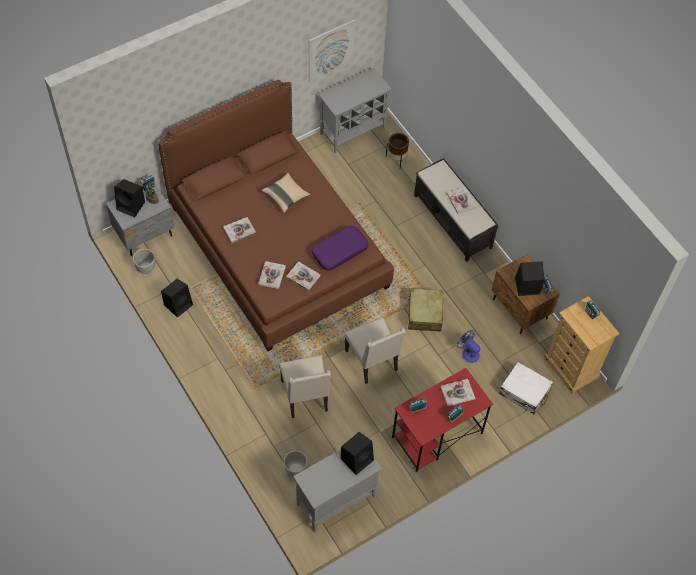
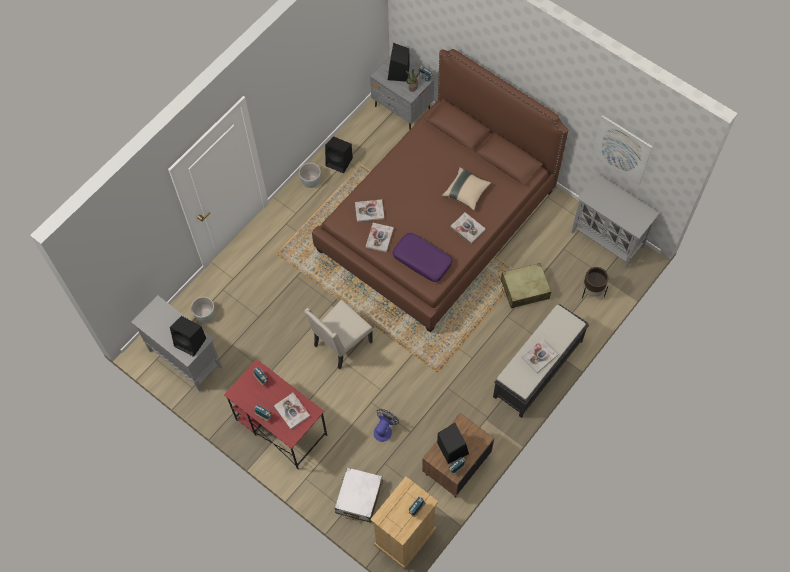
camera: 75 degrees right, 5 degrees up
grey planter [133,249,155,274] -> grey planter moved to [299,163,321,188]
book [223,217,256,243] -> book moved to [451,212,486,243]
beige chair [279,355,331,418] -> none
beige suitcase [408,288,443,331] -> beige suitcase moved to [501,263,551,308]

